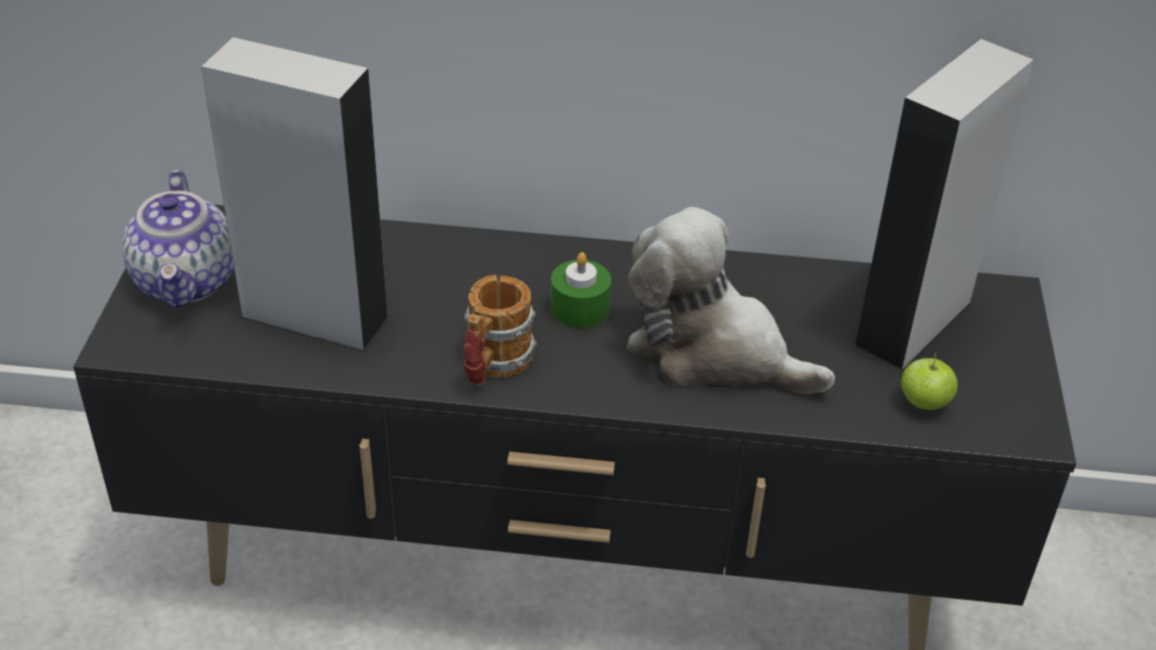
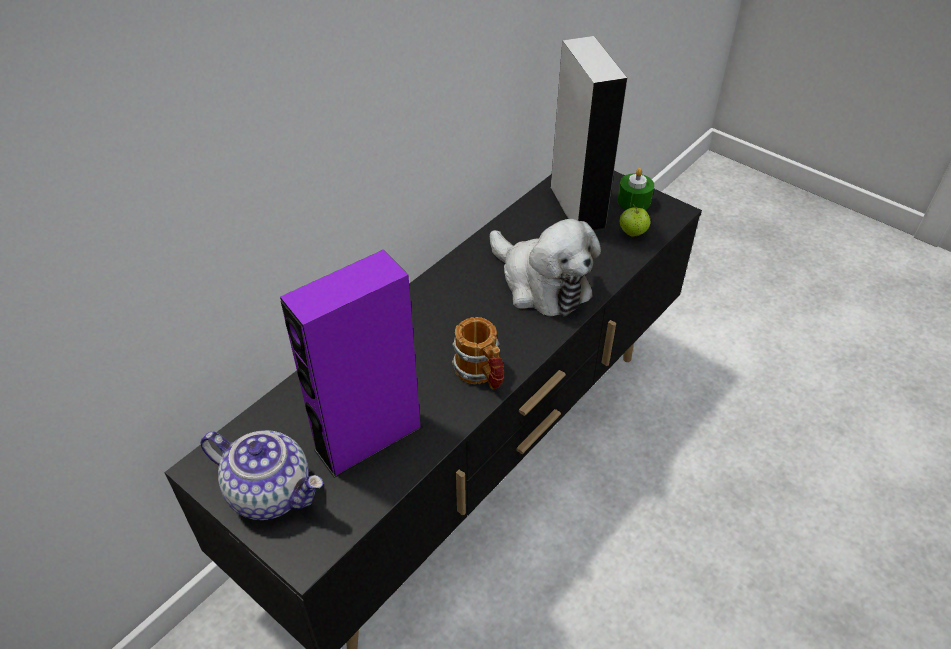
camera: 55 degrees left, 5 degrees up
grey speaker [201,37,391,353] -> purple speaker [280,249,423,478]
green candle [551,252,611,328] -> green candle moved to [617,168,654,210]
plush toy [627,207,835,394] -> plush toy turned 105 degrees counterclockwise [490,219,601,316]

